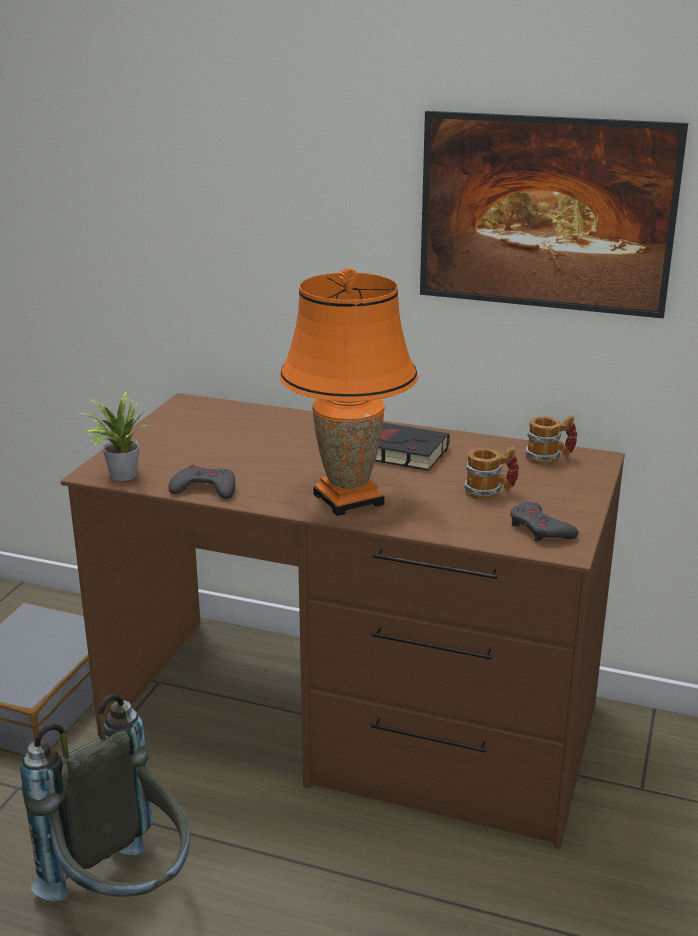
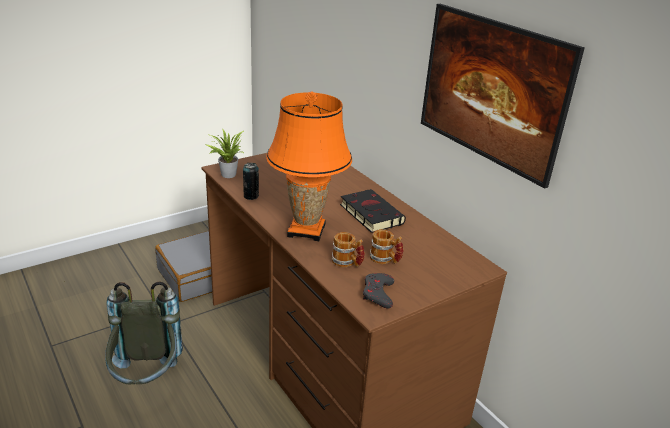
camera: 35 degrees right, 5 degrees up
grey game controller [168,465,235,499] -> can [243,163,259,200]
mug [525,415,577,465] -> mug moved to [332,232,365,267]

